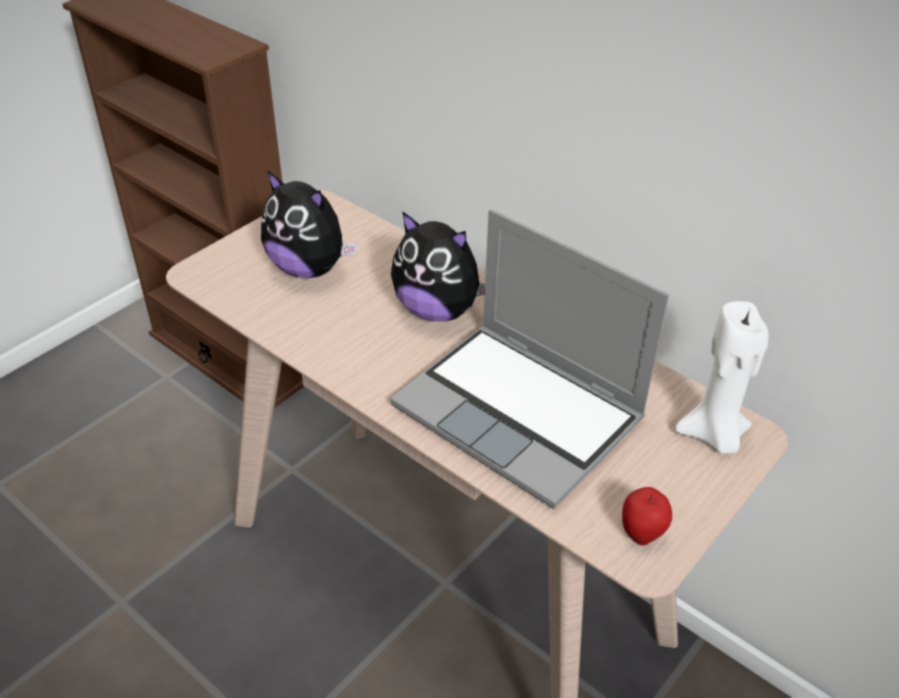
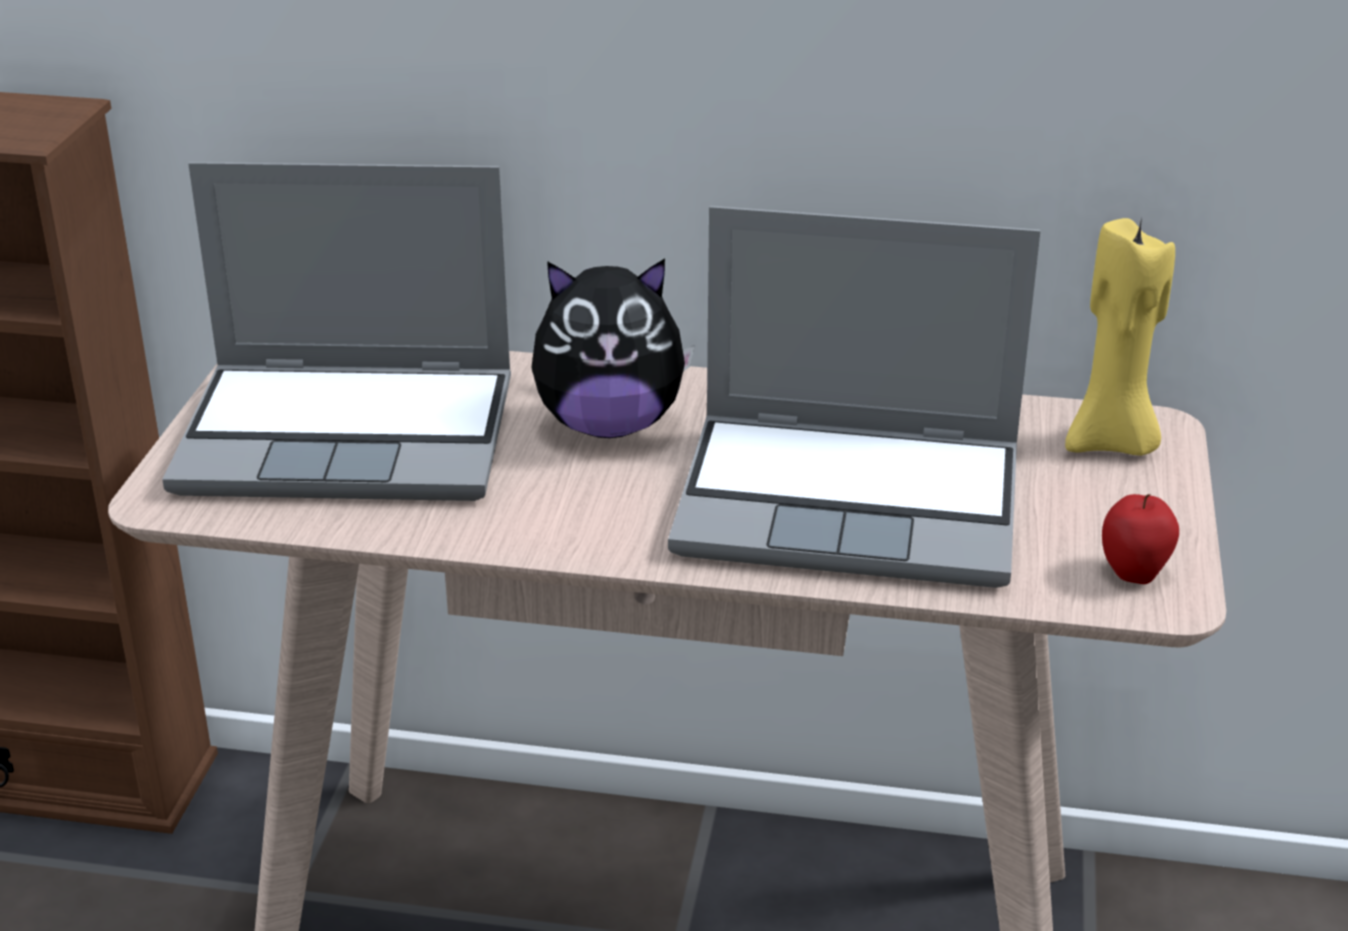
camera: 30 degrees left, 10 degrees down
plush toy [261,170,358,278] -> laptop [162,162,511,501]
white candle [675,301,769,454] -> yellow candle [1065,218,1175,456]

